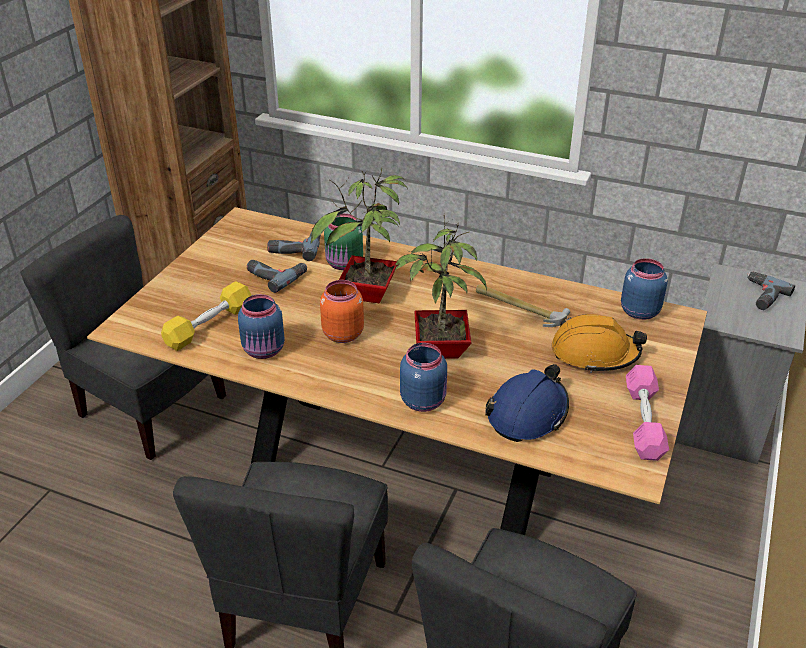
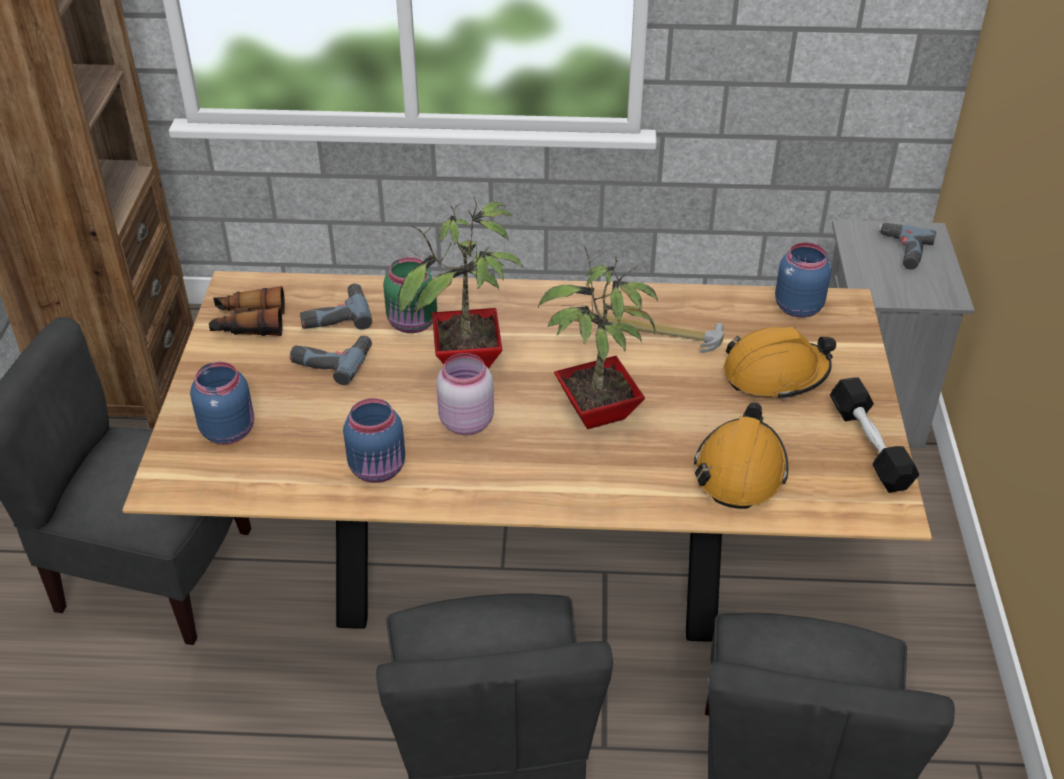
camera: 20 degrees left, 5 degrees up
yellow dumbbell [161,281,252,351] -> none
orange jar [320,280,364,343] -> pink jar [436,353,494,435]
blue jar [400,343,447,412] -> blue jar moved to [190,362,254,444]
blue hard hat [485,364,569,442] -> orange hard hat [694,402,788,509]
pink dumbbell [626,365,669,461] -> black dumbbell [830,377,919,493]
none -> binoculars [209,286,285,336]

